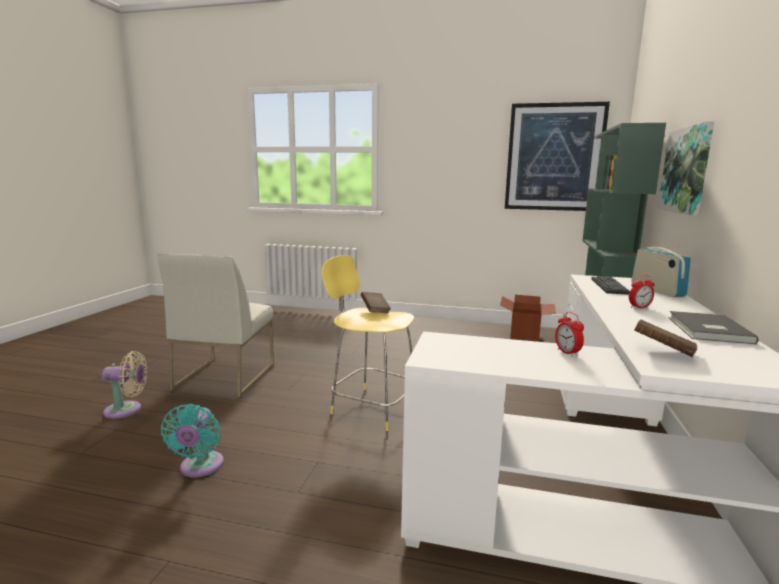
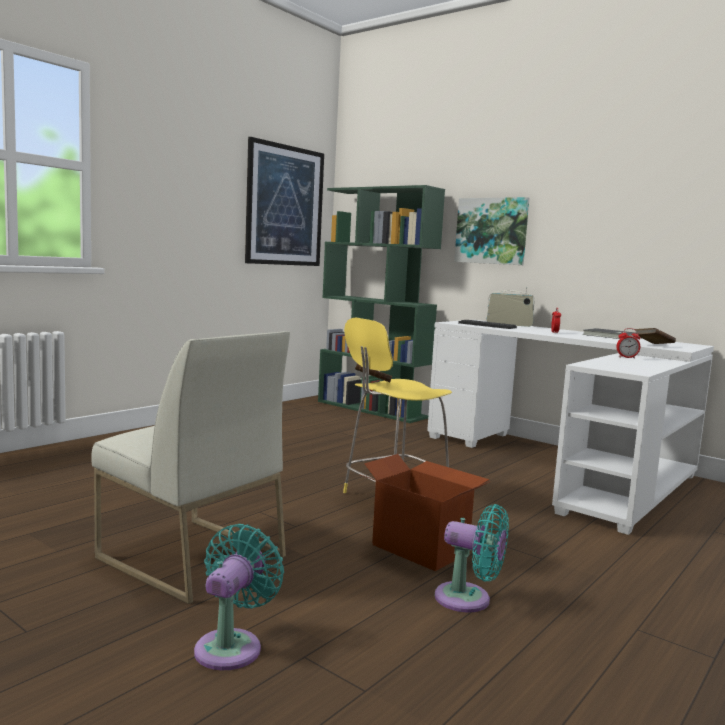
camera: 65 degrees left, 5 degrees down
beige fan [102,351,147,419] -> turquoise fan [194,524,284,670]
cardboard box [500,295,556,342] -> cardboard box moved to [361,454,491,571]

